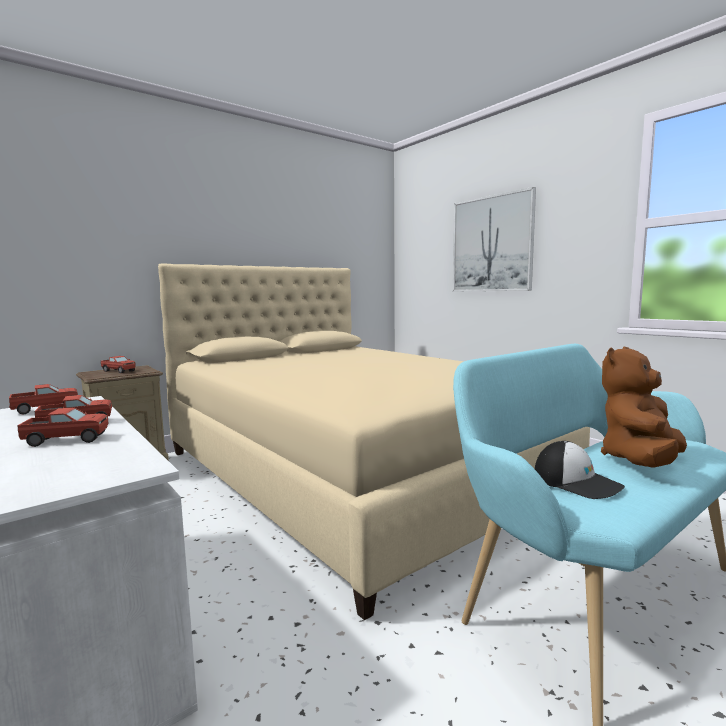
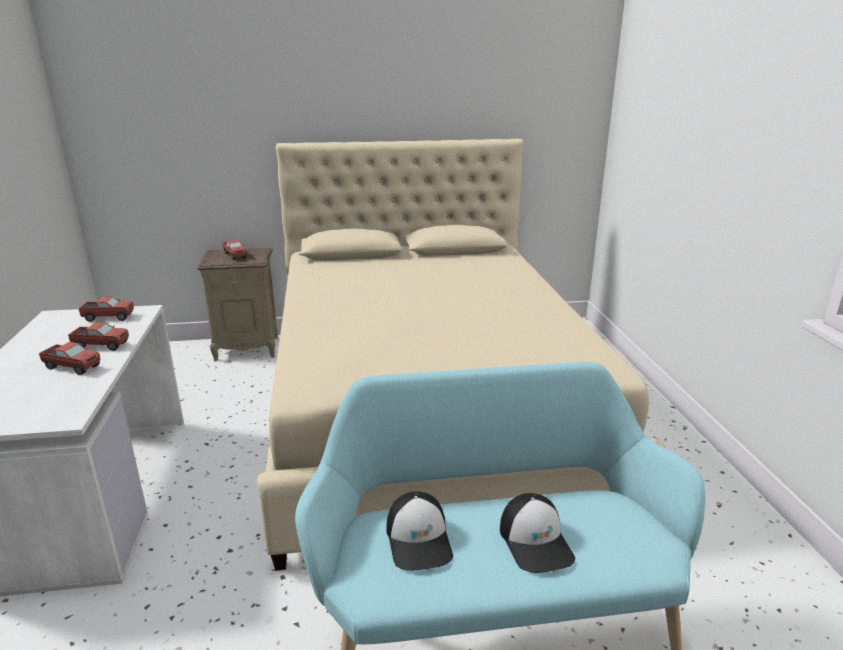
camera: 30 degrees right, 15 degrees up
picture [453,187,536,291] -> none
brown plush toy [601,347,687,468] -> cap [500,493,575,573]

